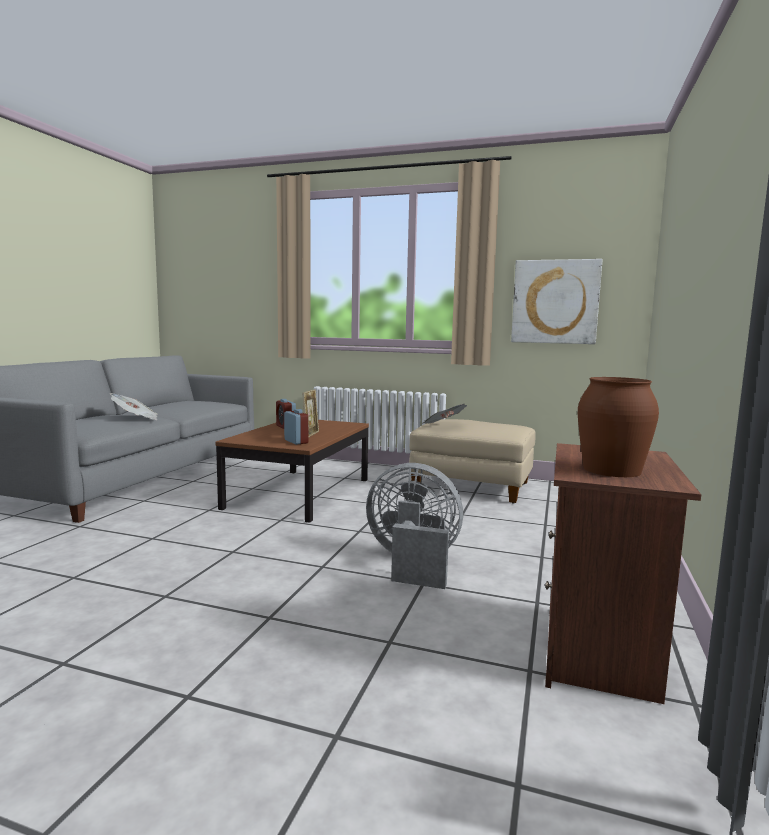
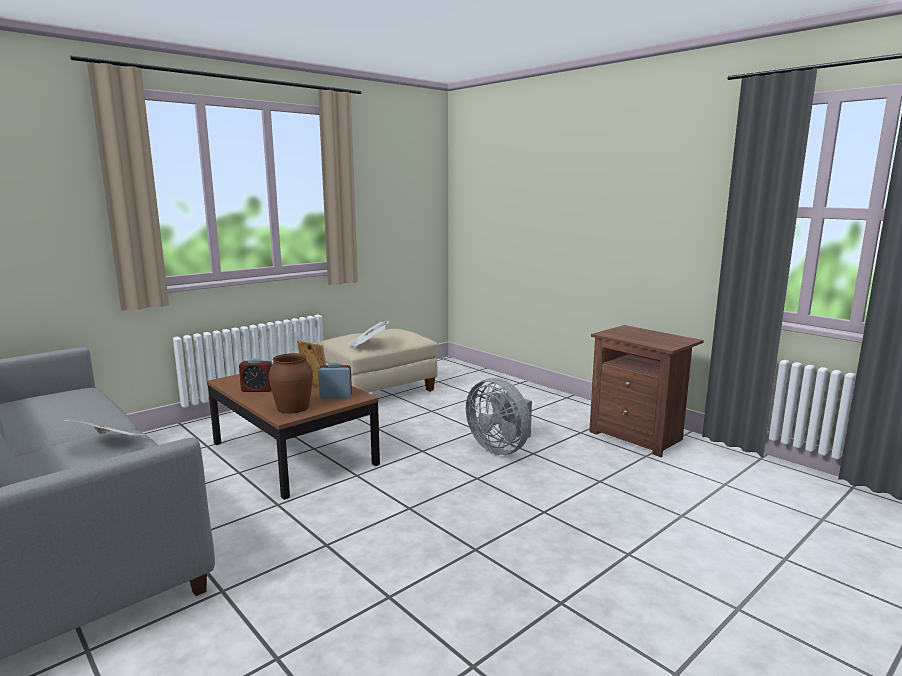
camera: 60 degrees left, 5 degrees up
grey fan [366,463,463,589] -> grey fan turned 90 degrees counterclockwise [466,378,532,455]
picture [511,259,603,344] -> none
brown vase [578,377,659,477] -> brown vase moved to [269,353,313,414]

